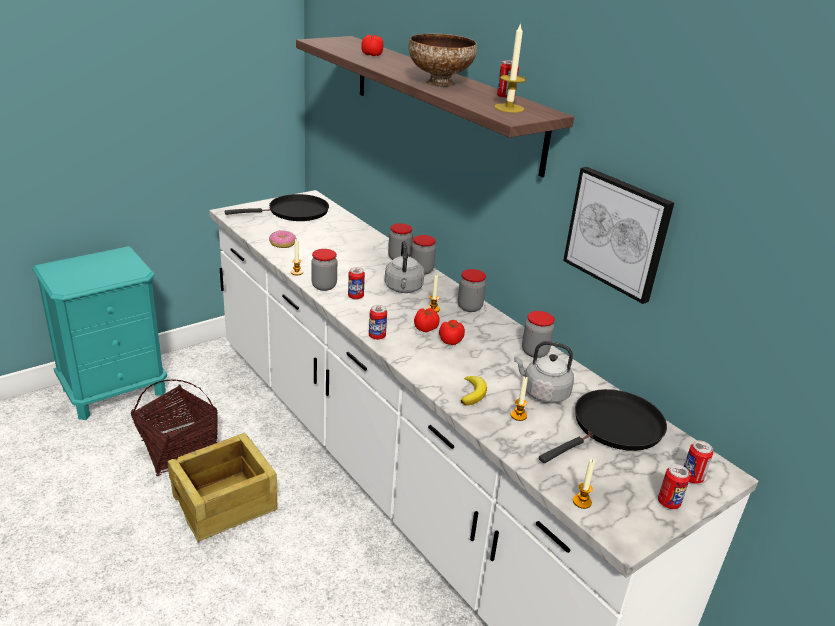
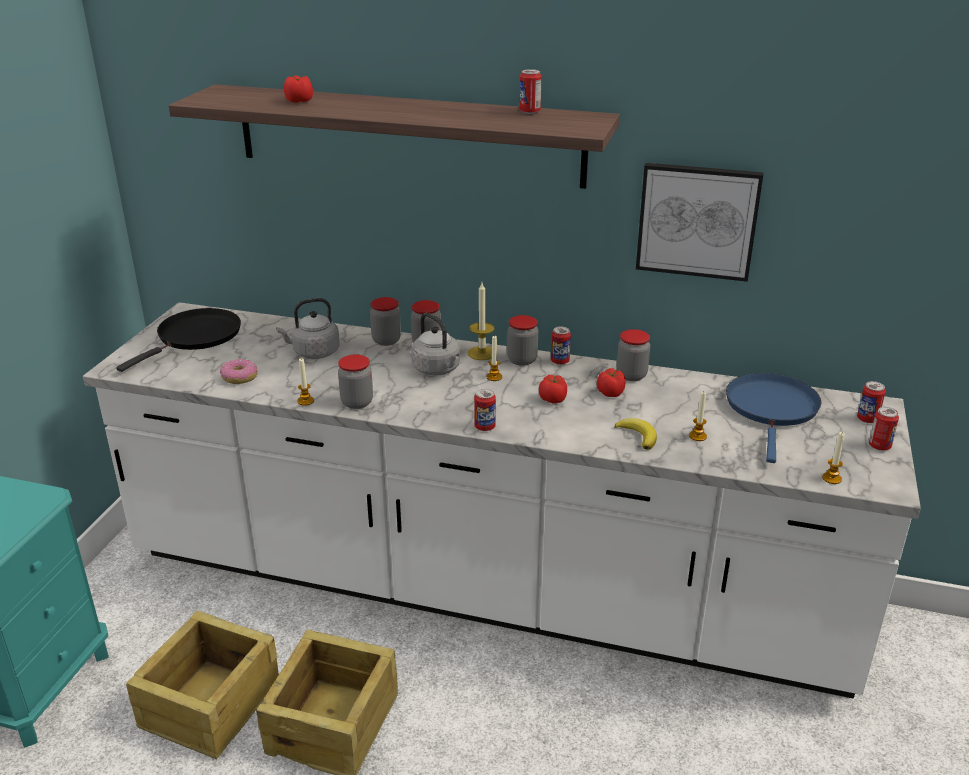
camera: 35 degrees left, 0 degrees up
basket [131,379,218,476] -> crate [126,610,279,759]
can [348,267,365,300] -> can moved to [551,327,571,365]
bowl [408,34,477,87] -> none
tomato [414,308,440,332] -> tomato moved to [597,368,626,397]
candle [494,22,526,113] -> candle moved to [468,283,495,360]
grey kettle [514,341,574,403] -> grey kettle moved to [276,298,340,359]
black frying pan [539,389,667,463] -> blue frying pan [726,373,821,463]

